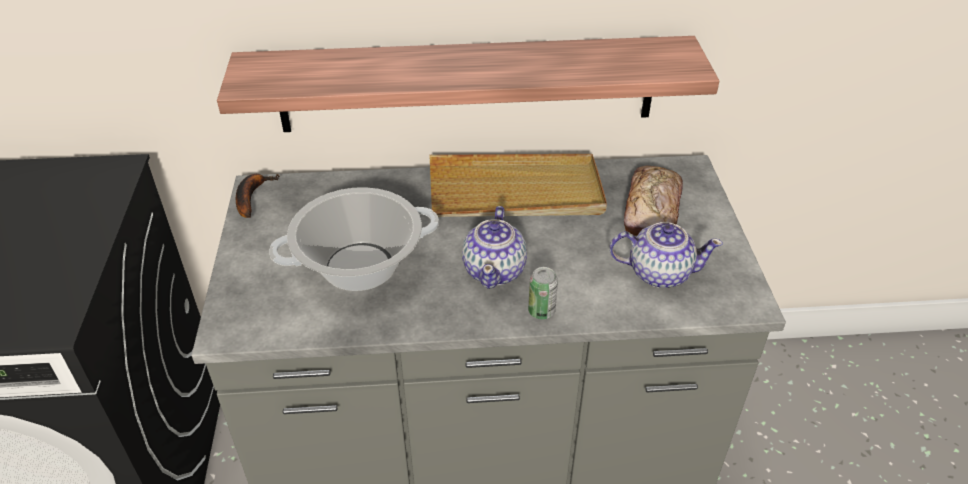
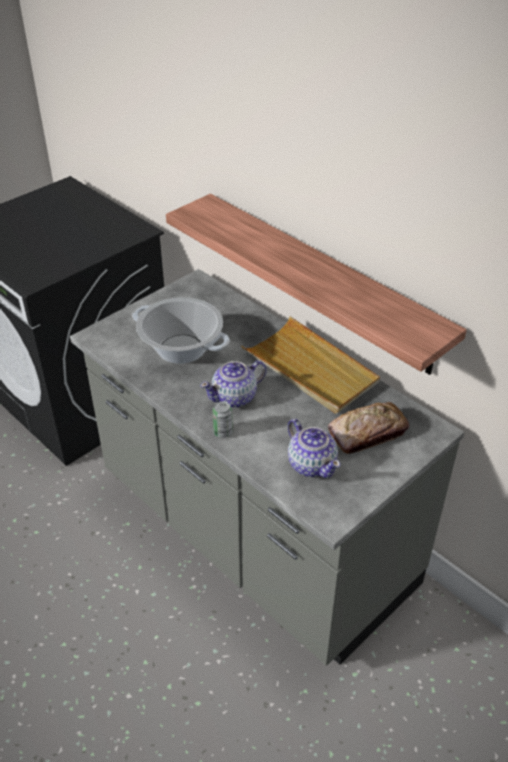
camera: 50 degrees right, 0 degrees up
banana [236,174,280,218] -> none

